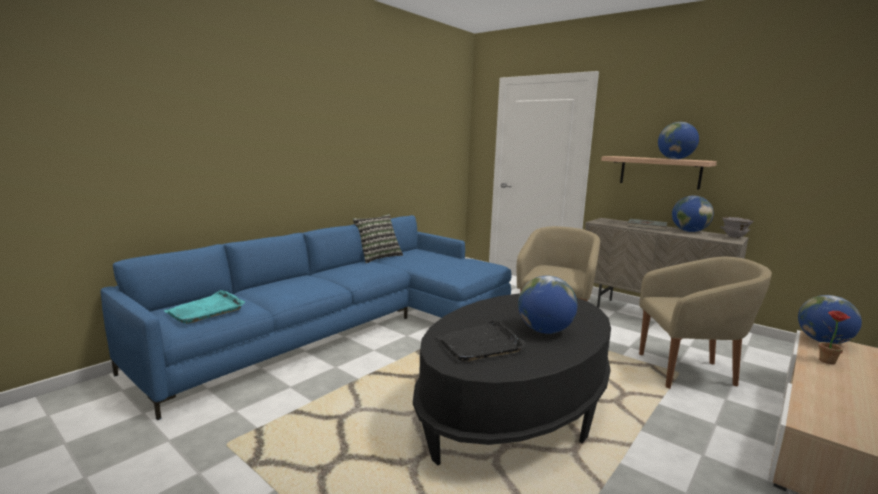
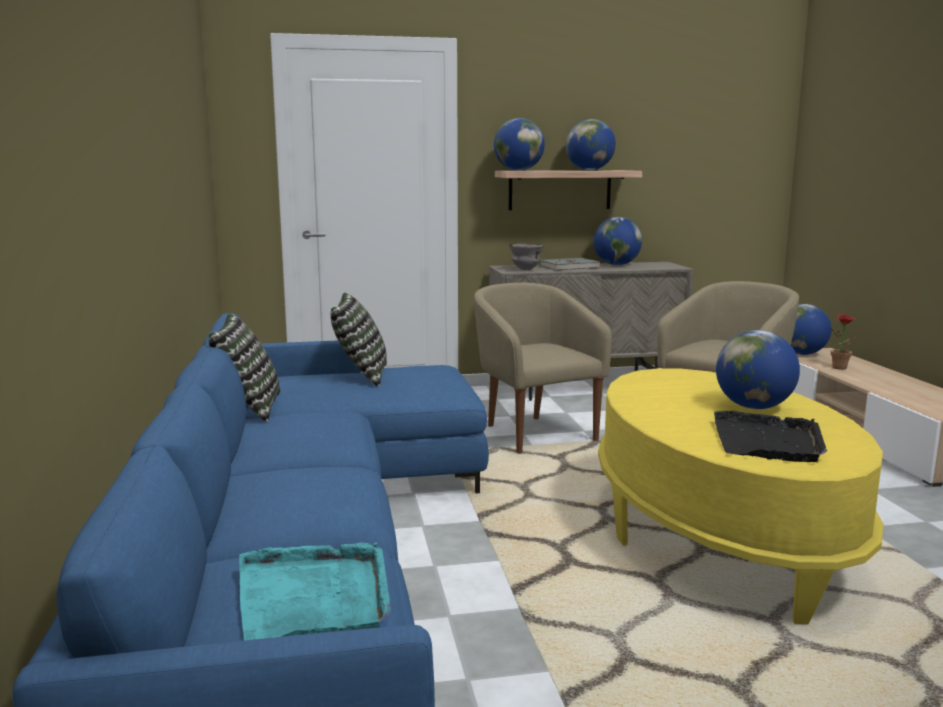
camera: 50 degrees left, 0 degrees up
black coffee table [413,293,611,465] -> yellow coffee table [598,368,884,624]
grey bowl [720,217,754,238] -> grey bowl moved to [509,243,544,270]
none -> pillow [331,293,387,387]
none -> globe [494,118,545,171]

